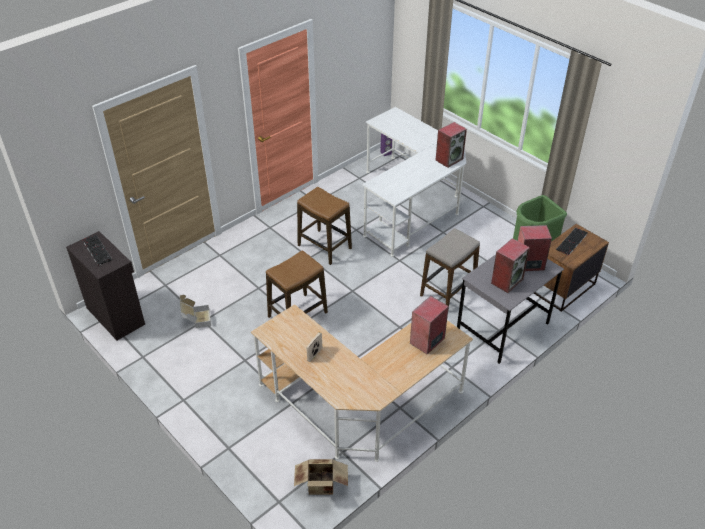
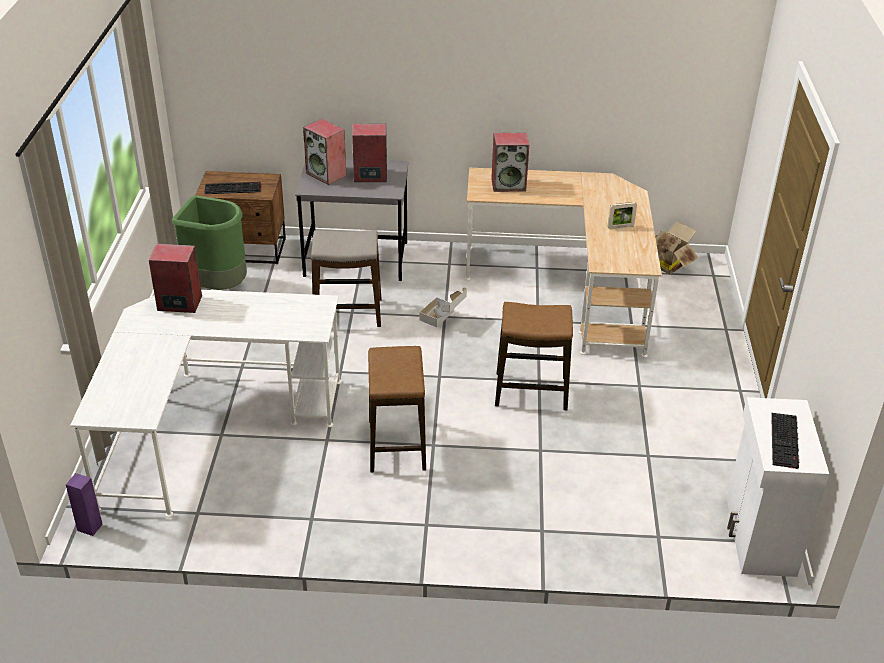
camera: 135 degrees left, 5 degrees down
black cabinet [66,231,145,340] -> white cabinet [727,397,829,577]
cardboard box [180,295,211,328] -> cardboard box moved to [420,287,467,327]

